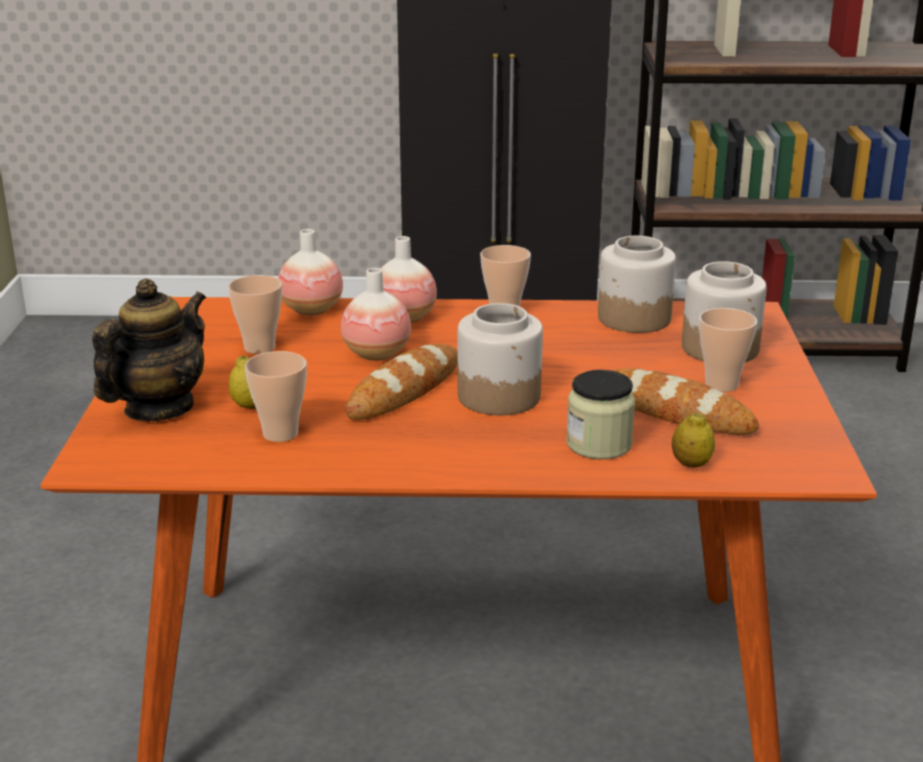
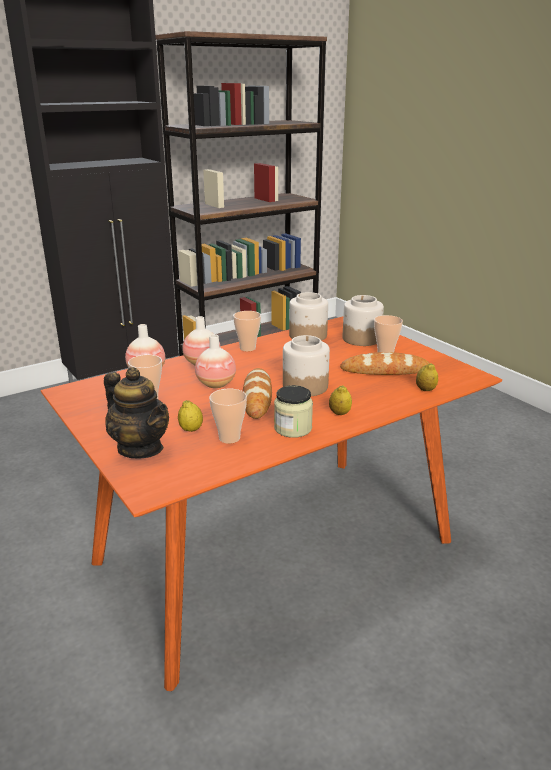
camera: 35 degrees left, 0 degrees up
teapot [92,278,206,421] -> teapot turned 135 degrees clockwise [104,367,169,458]
jar [566,370,635,459] -> jar moved to [274,385,313,438]
none -> lemon [329,385,352,415]

